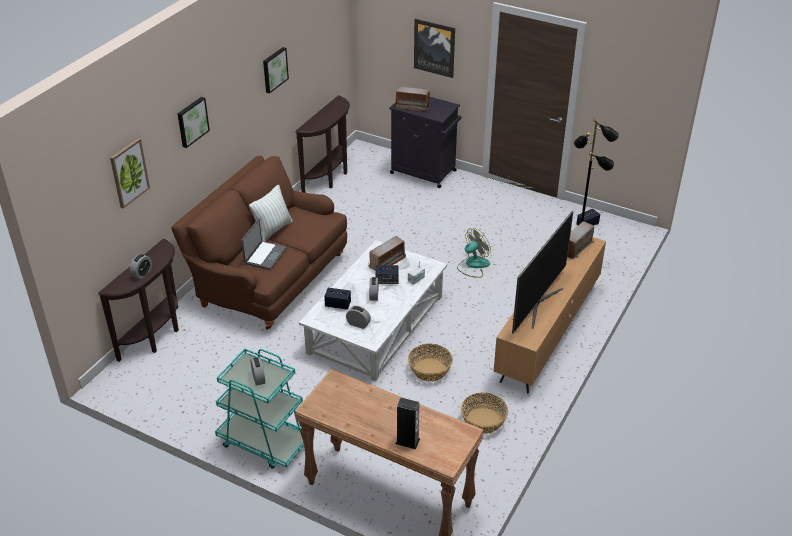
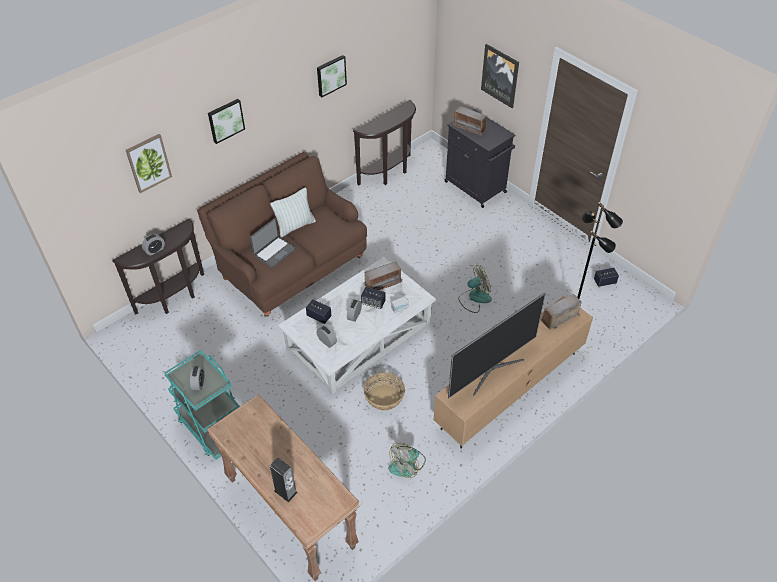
camera: 20 degrees right, 10 degrees up
basket [461,392,508,434] -> fan [389,443,426,478]

